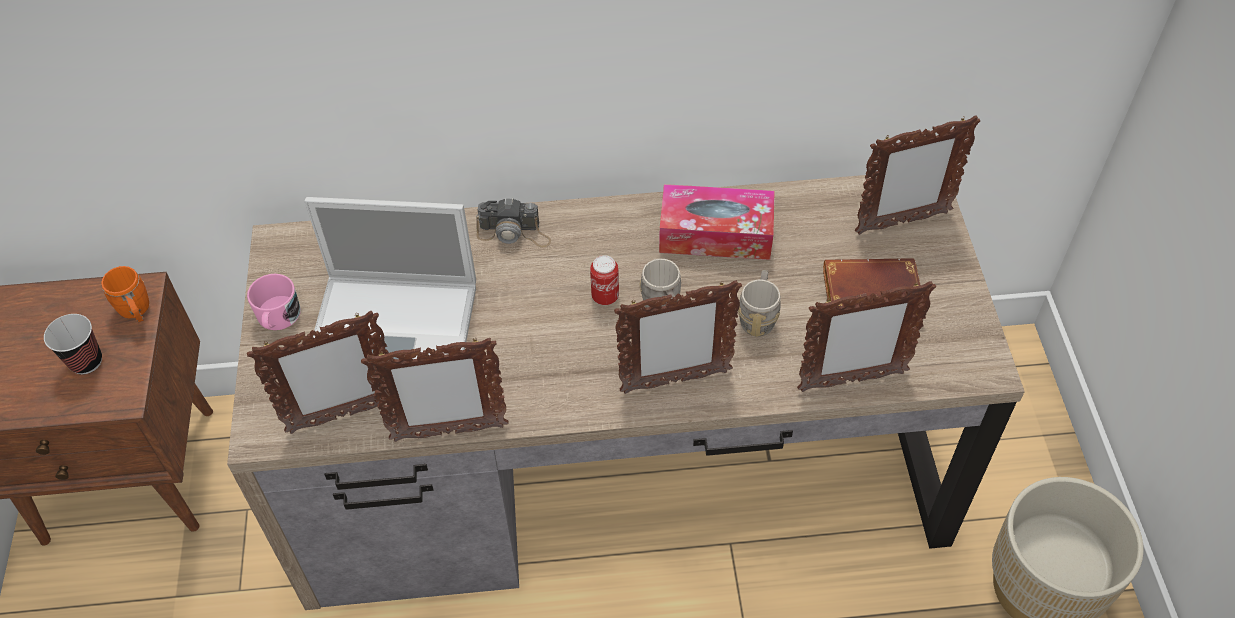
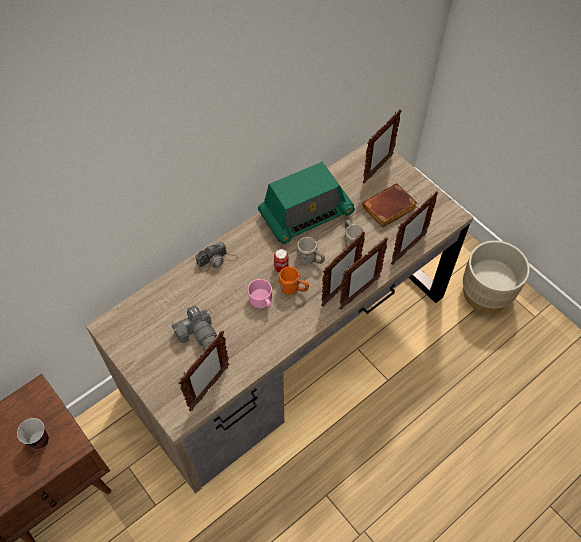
camera: 35 degrees left, 5 degrees up
orange mug [101,266,149,323] -> orange mug moved to [278,267,309,295]
pink mug [247,274,301,330] -> pink mug moved to [247,279,272,308]
laptop [304,197,476,359] -> camera [172,305,217,351]
picture frame [361,337,509,442] -> picture frame moved to [339,237,389,310]
tissue box [659,184,775,260] -> radio [258,162,355,244]

